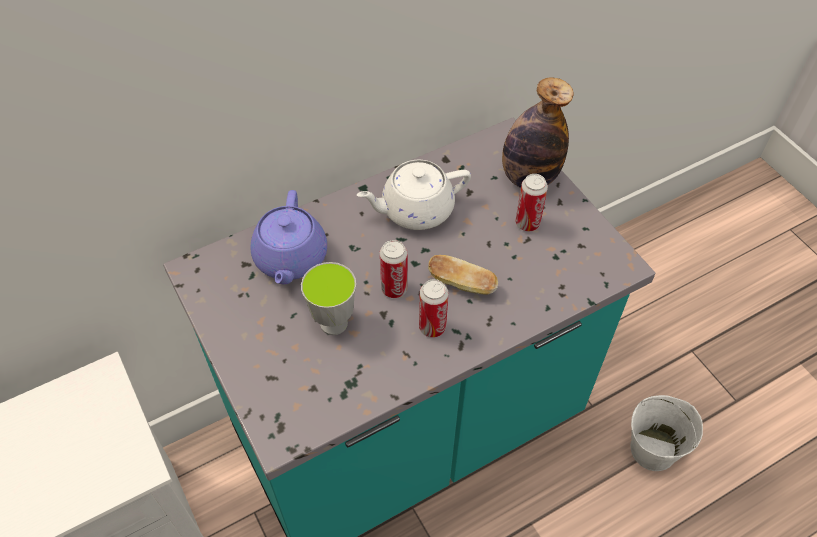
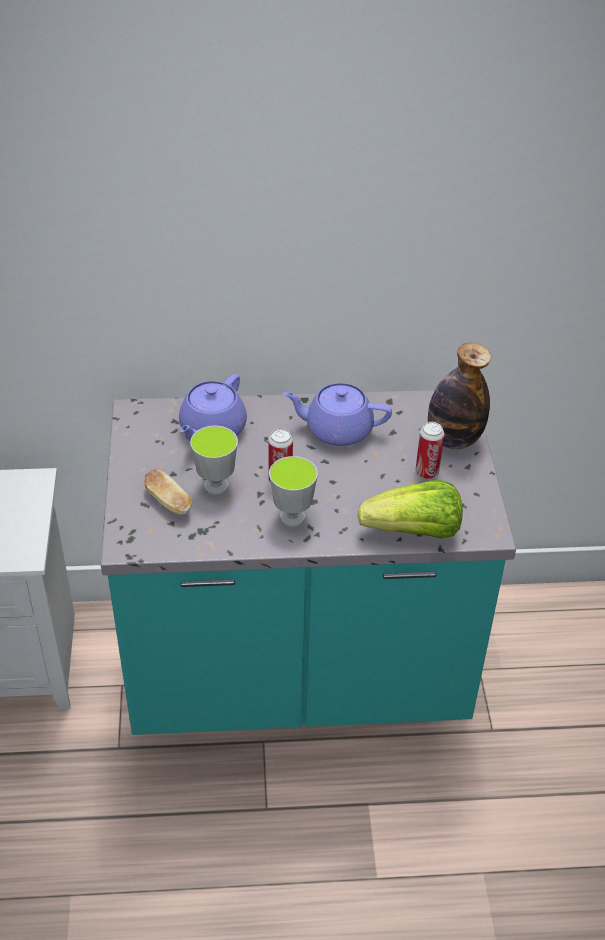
camera: 25 degrees right, 10 degrees down
white teapot [357,160,471,230] -> purple teapot [283,383,392,446]
can [419,279,449,338] -> cup [269,456,318,527]
bread [428,255,498,295] -> bread moved to [144,469,192,515]
white bucket [630,395,703,471] -> none
none -> lettuce [357,480,463,539]

